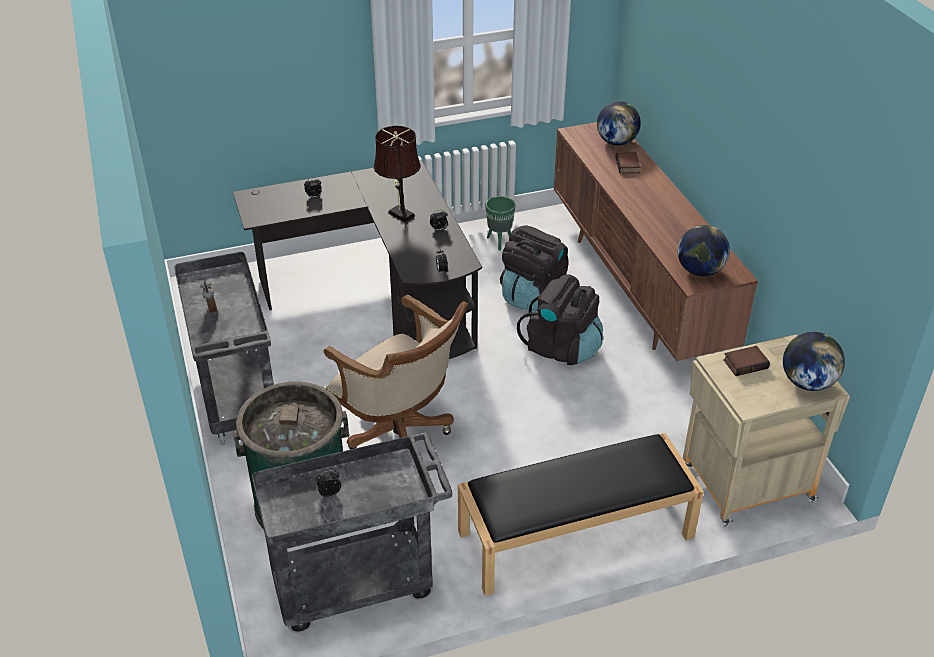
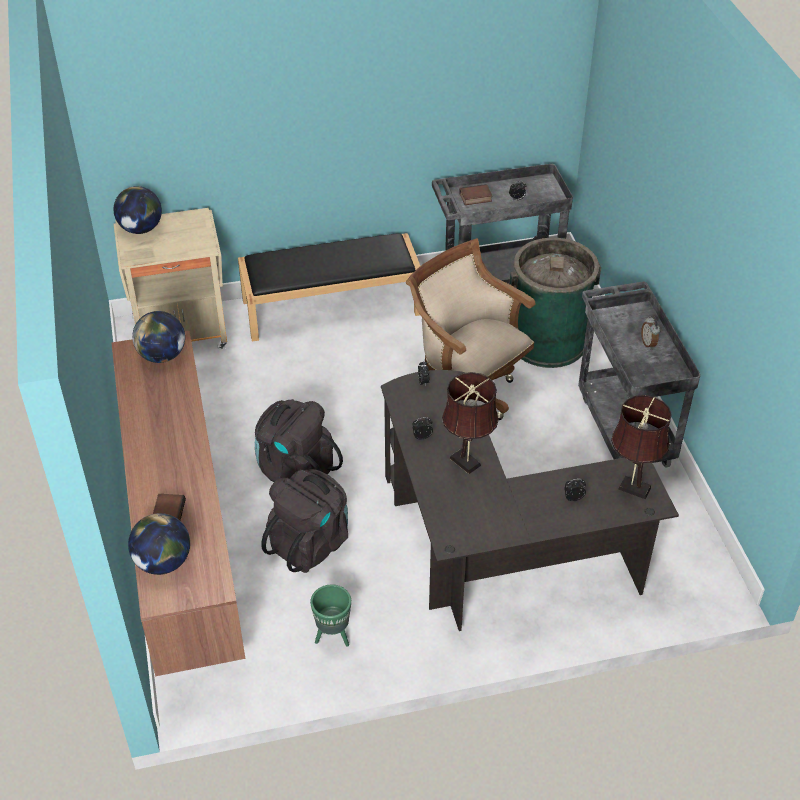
camera: 175 degrees left, 5 degrees up
book [723,346,770,376] -> book moved to [459,184,492,205]
none -> brown table lamp [611,395,672,499]

